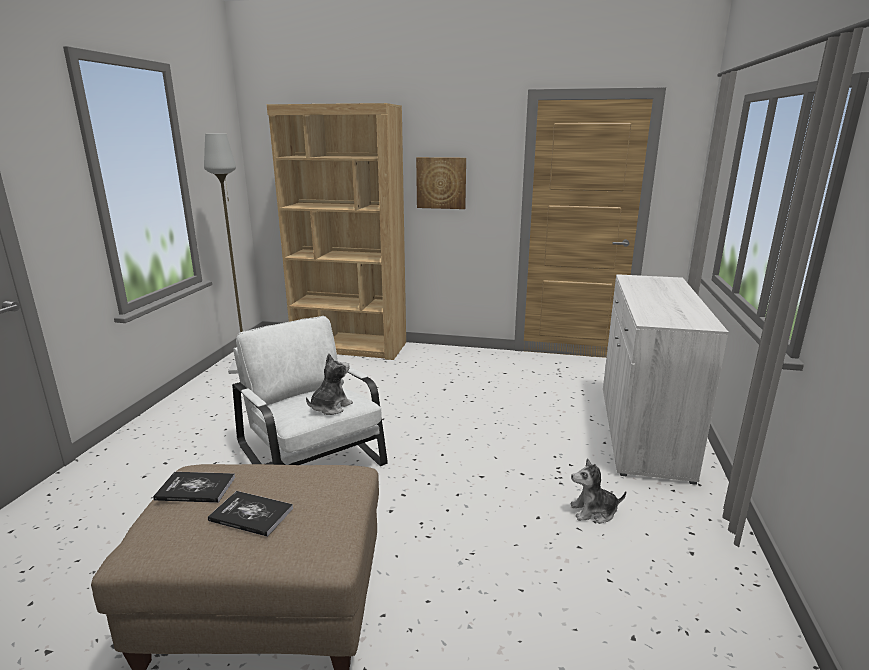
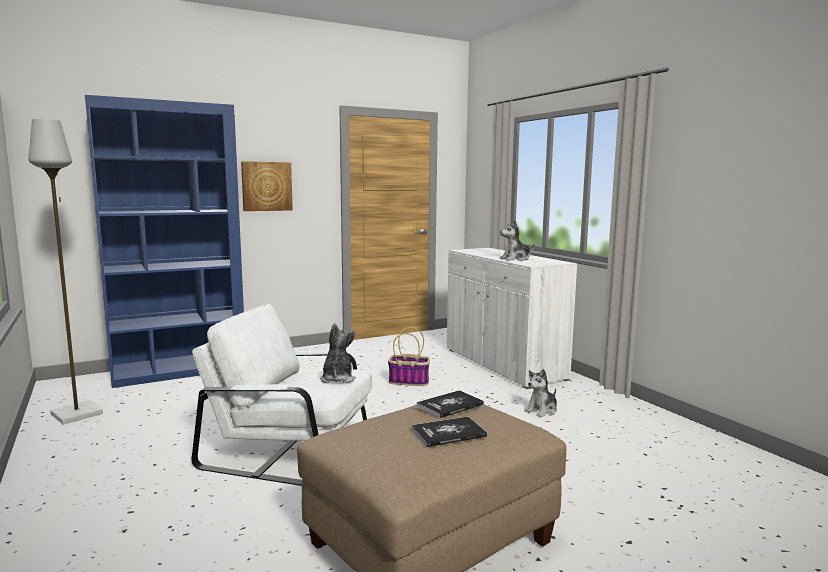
camera: 40 degrees left, 10 degrees down
book [153,472,235,503] -> book moved to [417,390,484,418]
brown bookcase [267,103,406,360] -> blue bookcase [85,95,244,388]
none -> basket [388,327,430,386]
none -> plush toy [500,220,534,261]

